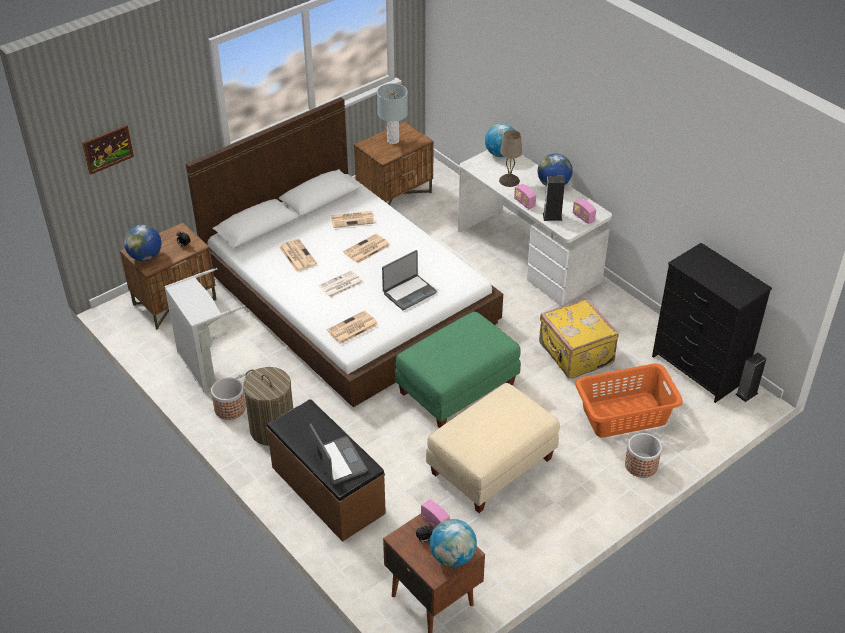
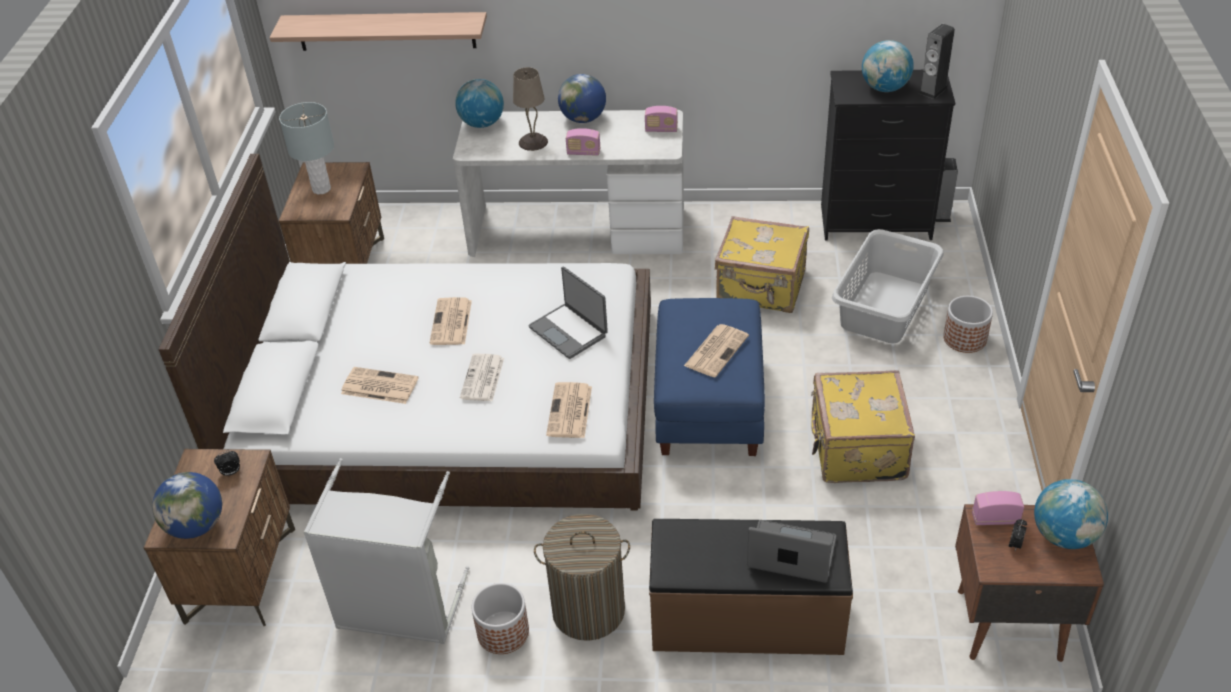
camera: 45 degrees left, 0 degrees up
picture [82,125,134,175] -> none
newspaper [331,211,375,228] -> newspaper moved to [684,324,749,378]
laptop [382,250,437,310] -> laptop turned 135 degrees clockwise [528,267,608,359]
green ottoman [395,311,521,428] -> blue ottoman [654,298,765,456]
beige ottoman [426,383,559,513] -> yellow suitcase [811,370,915,483]
speaker [543,176,565,221] -> speaker moved to [918,24,955,99]
orange laundry basket [575,363,683,437] -> grey laundry basket [832,229,944,344]
none -> shelf [270,12,487,51]
none -> globe [862,40,914,92]

